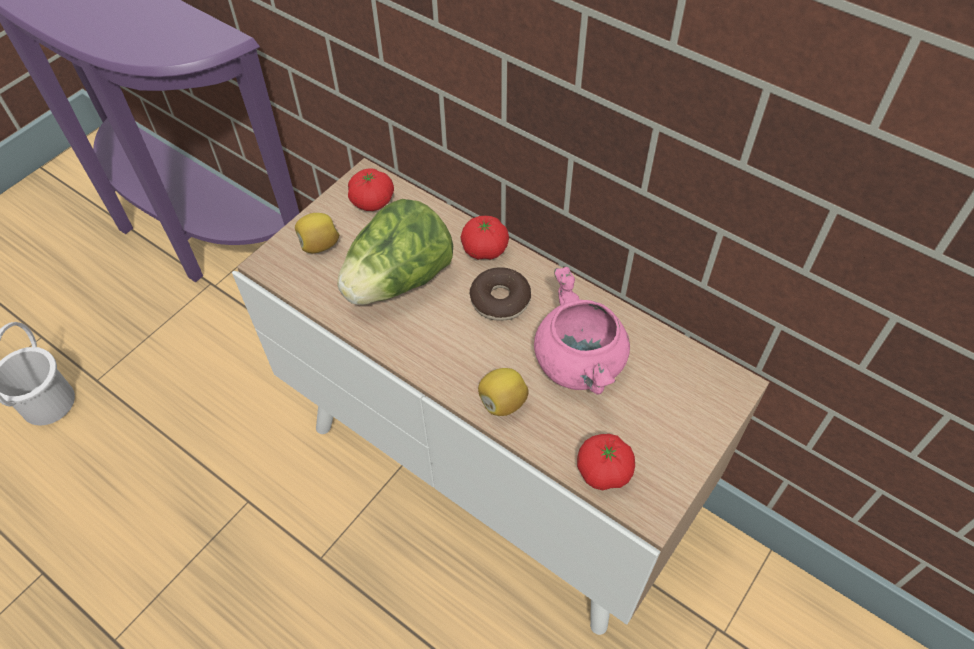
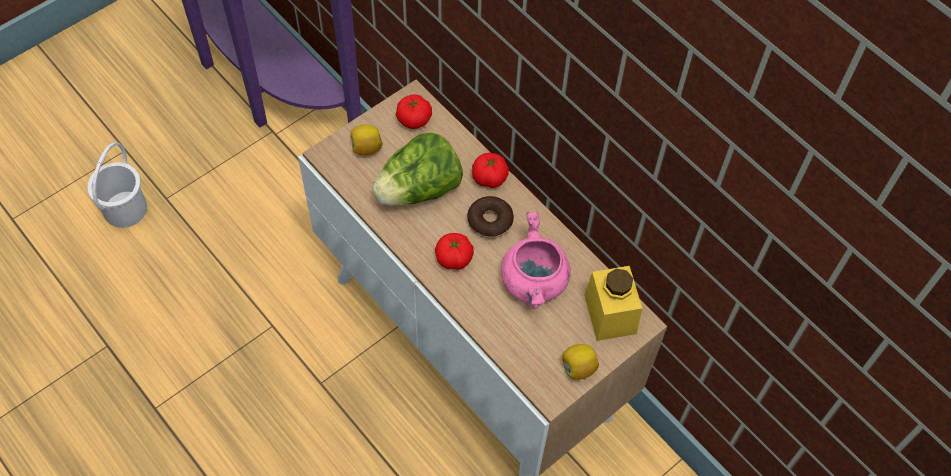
camera: 10 degrees right, 5 degrees up
lemon [478,368,529,416] -> lemon moved to [562,344,599,380]
tomato [577,434,635,490] -> tomato moved to [435,233,474,270]
none -> yellow jar [584,266,642,341]

